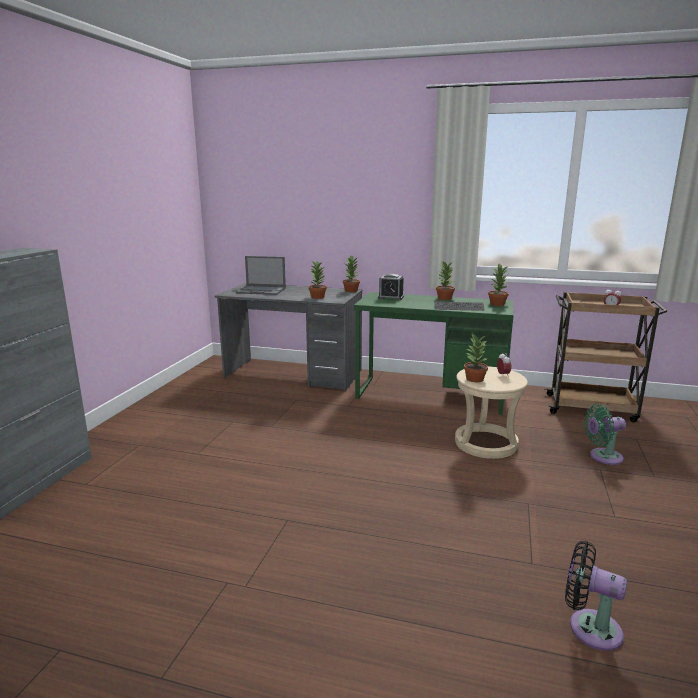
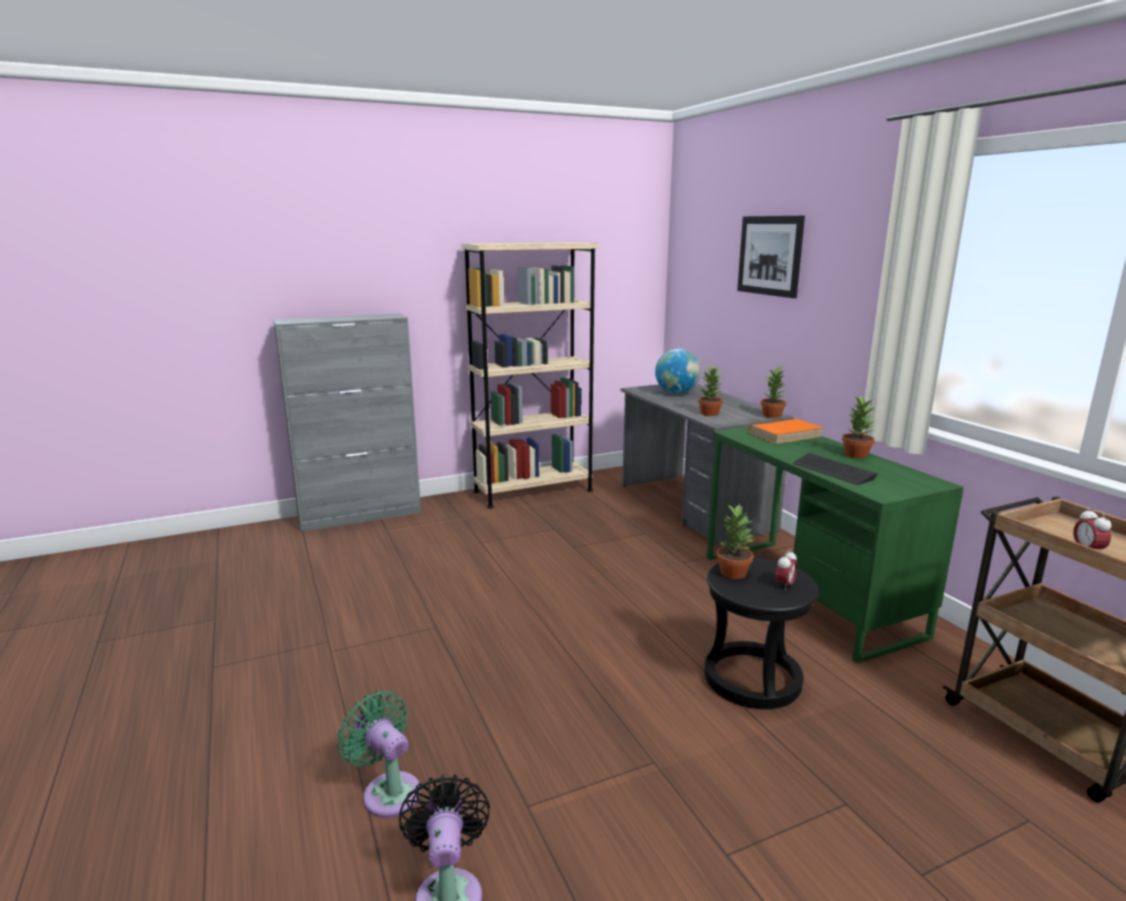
camera: 50 degrees right, 0 degrees up
laptop [236,256,286,295] -> globe [655,349,700,394]
alarm clock [378,274,404,300] -> orange book [749,419,823,444]
beige stool [455,367,528,459] -> black stool [704,558,819,709]
potted plant [488,263,509,306] -> none
green fan [584,404,626,465] -> green fan moved to [337,691,421,818]
none -> beige bookcase [462,242,598,509]
none -> picture [737,216,805,298]

